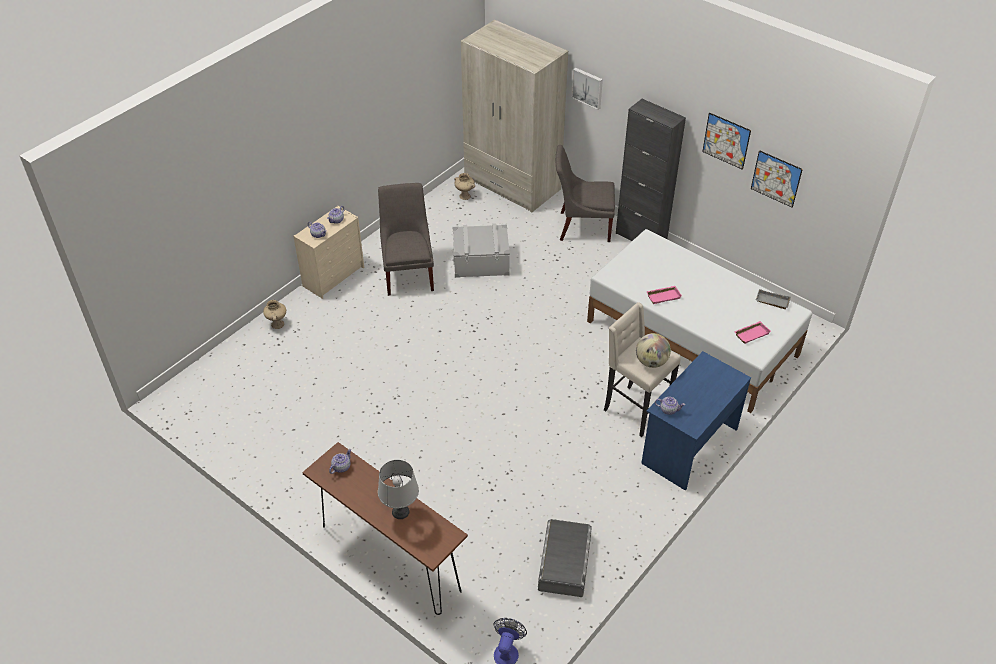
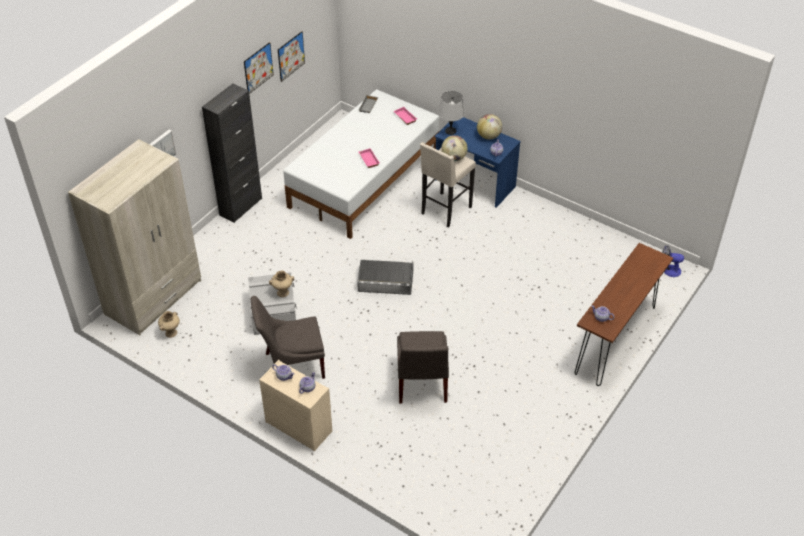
camera: 95 degrees left, 0 degrees up
beige vase [263,300,286,329] -> beige vase moved to [269,270,294,297]
grey table lamp [378,460,419,519] -> grey table lamp moved to [438,91,465,135]
grey storage box [538,519,592,597] -> grey storage box moved to [357,260,413,295]
grey chair [556,145,615,242] -> grey chair moved to [397,331,449,404]
none -> globe [477,114,502,140]

